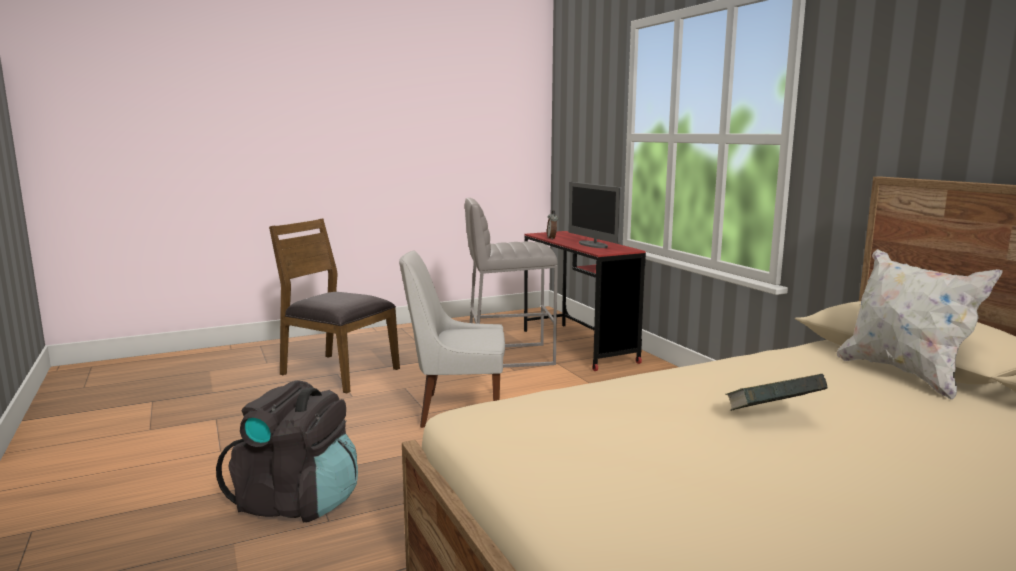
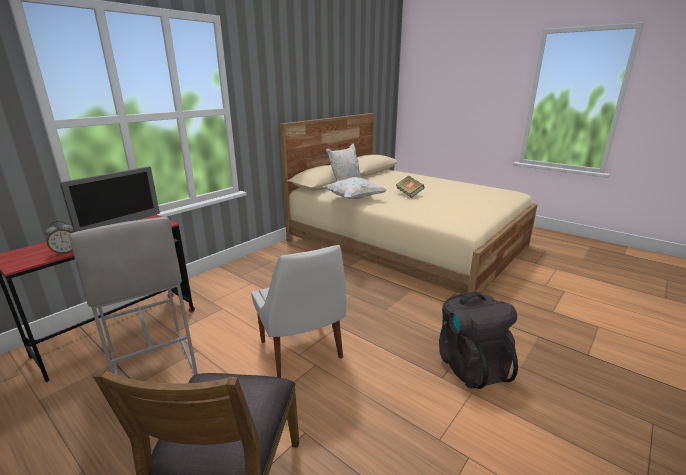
camera: 115 degrees left, 10 degrees up
none -> white pillow [323,177,387,199]

